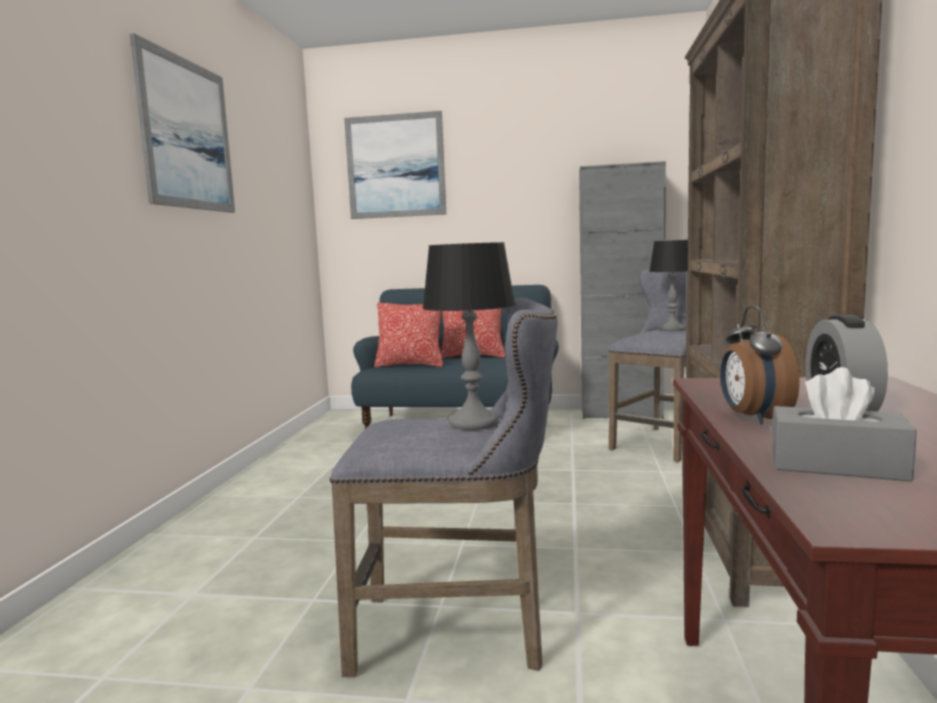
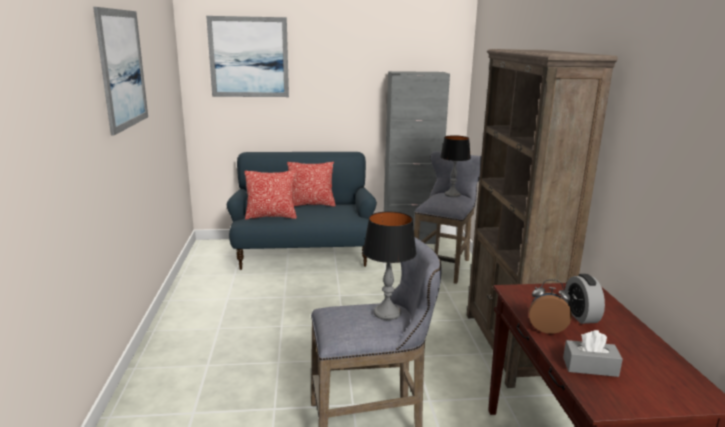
camera: 15 degrees left, 10 degrees up
alarm clock [720,306,800,425] -> alarm clock turned 120 degrees clockwise [529,279,572,334]

